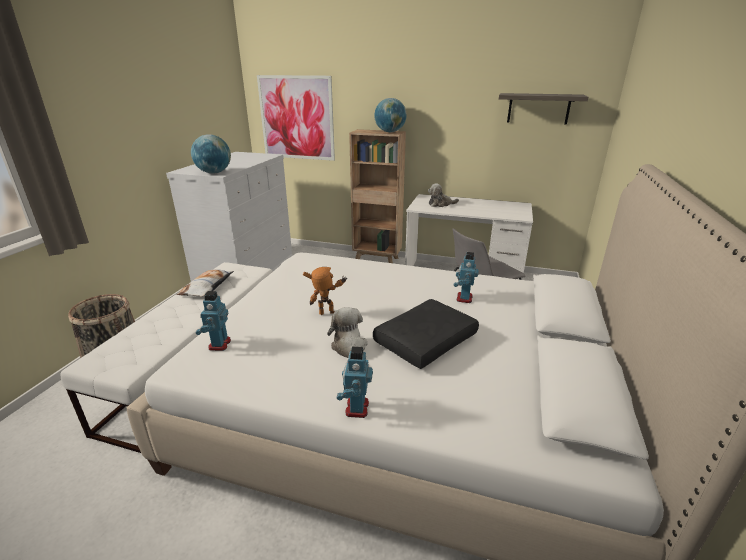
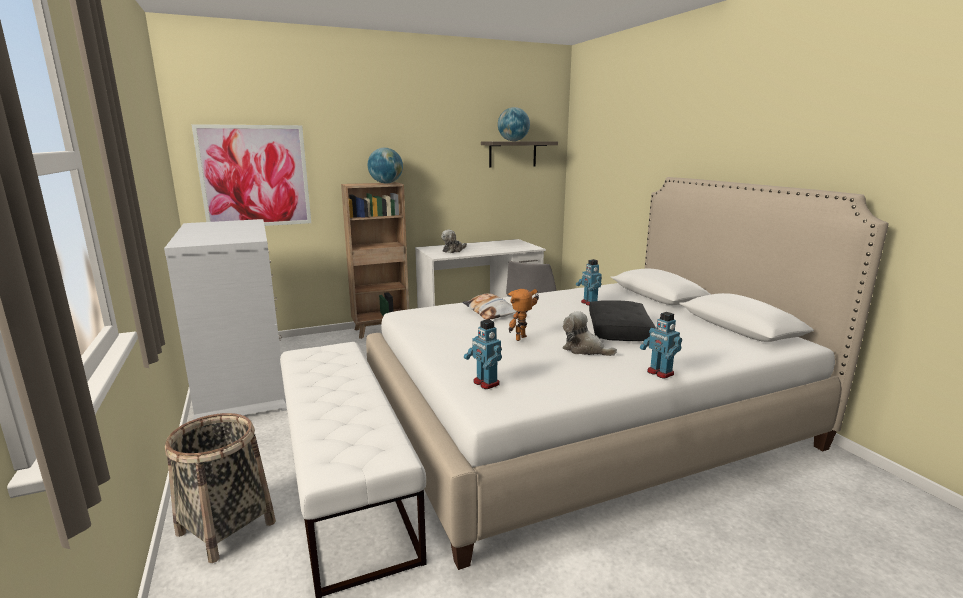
camera: 40 degrees left, 10 degrees down
pillow [176,269,234,297] -> pillow moved to [462,293,516,320]
globe [191,134,231,173] -> globe moved to [498,107,530,141]

